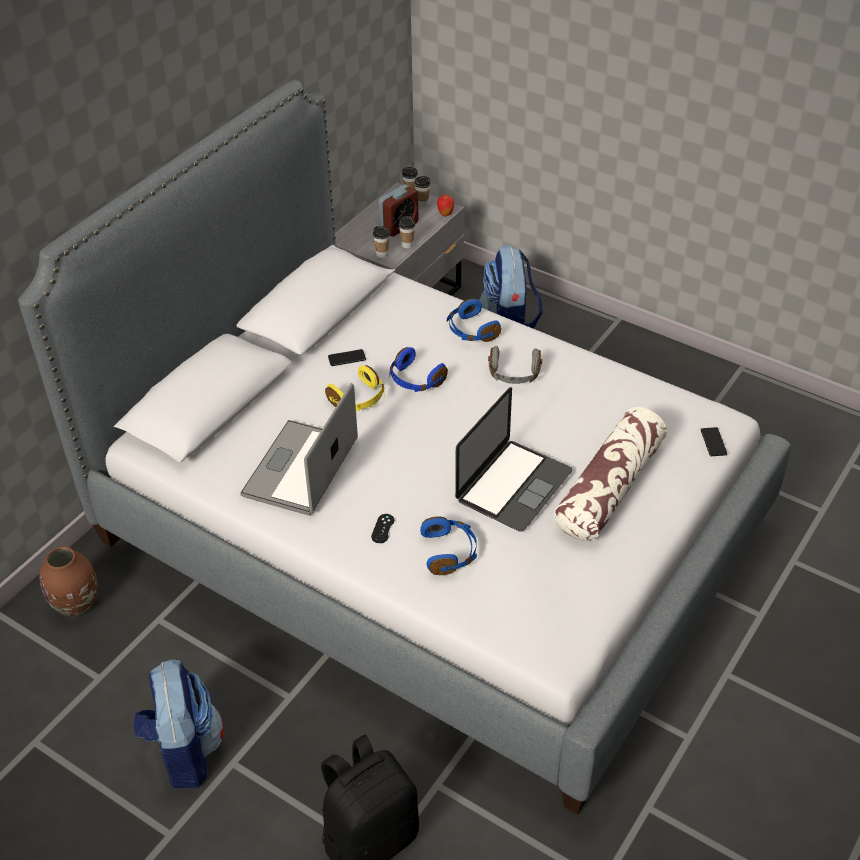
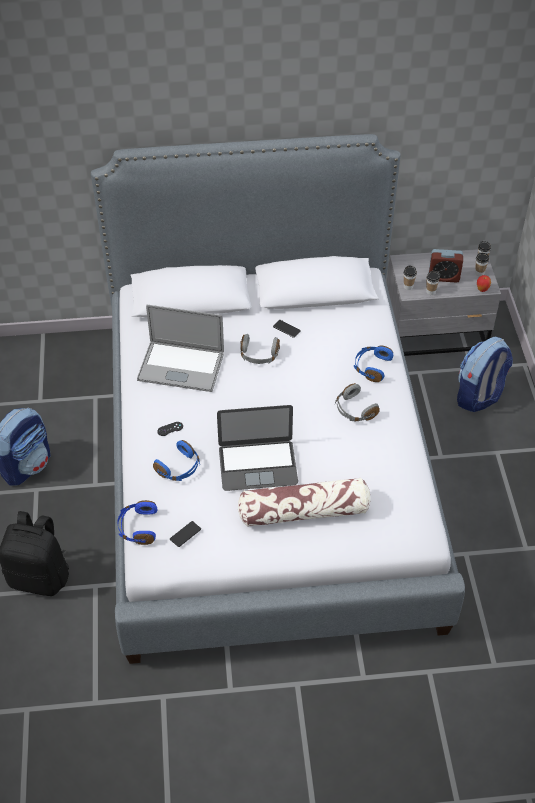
camera: 50 degrees right, 5 degrees up
brown vase [39,546,98,617] -> none
laptop [240,383,358,516] -> laptop turned 150 degrees counterclockwise [137,305,224,392]
yellow headphones [325,365,384,411] -> grey headphones [240,334,280,364]
blue headphones [389,347,448,392] -> blue headphones moved to [117,500,158,545]
phone [701,427,727,456] -> phone moved to [170,521,201,547]

